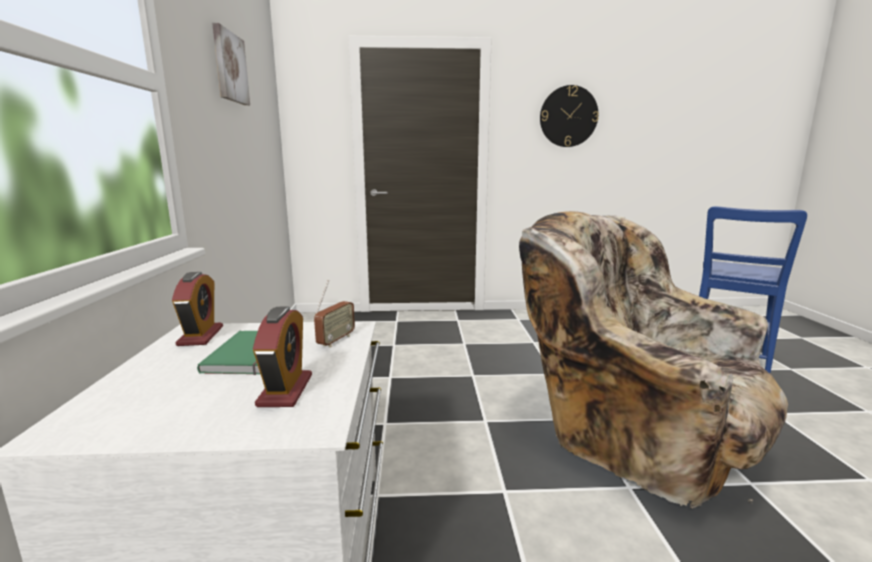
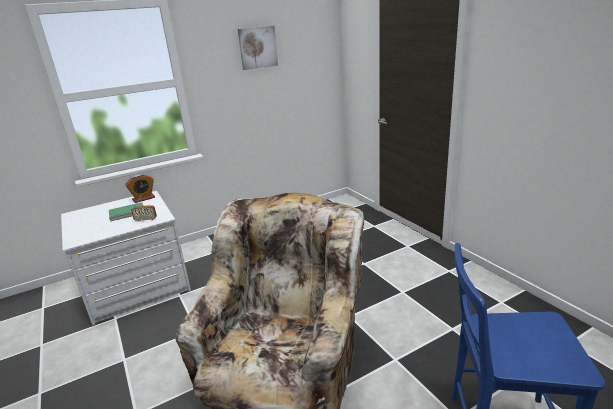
camera: 65 degrees right, 10 degrees up
alarm clock [253,307,312,407] -> none
wall clock [540,85,599,147] -> none

